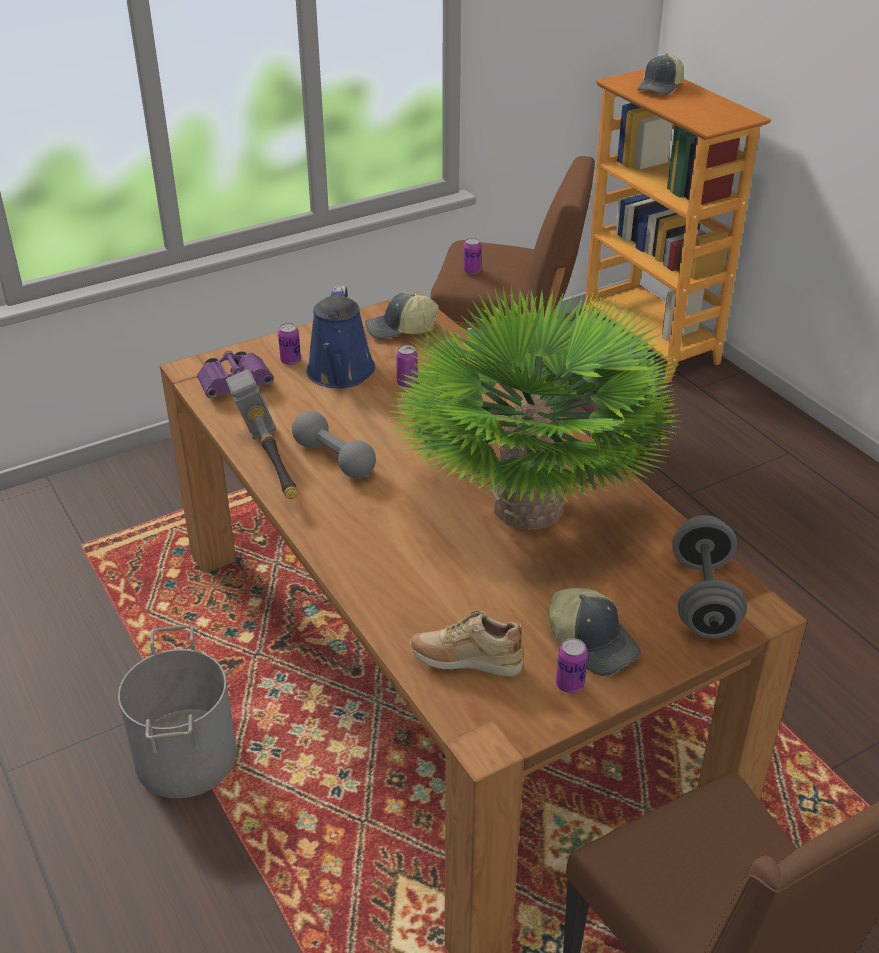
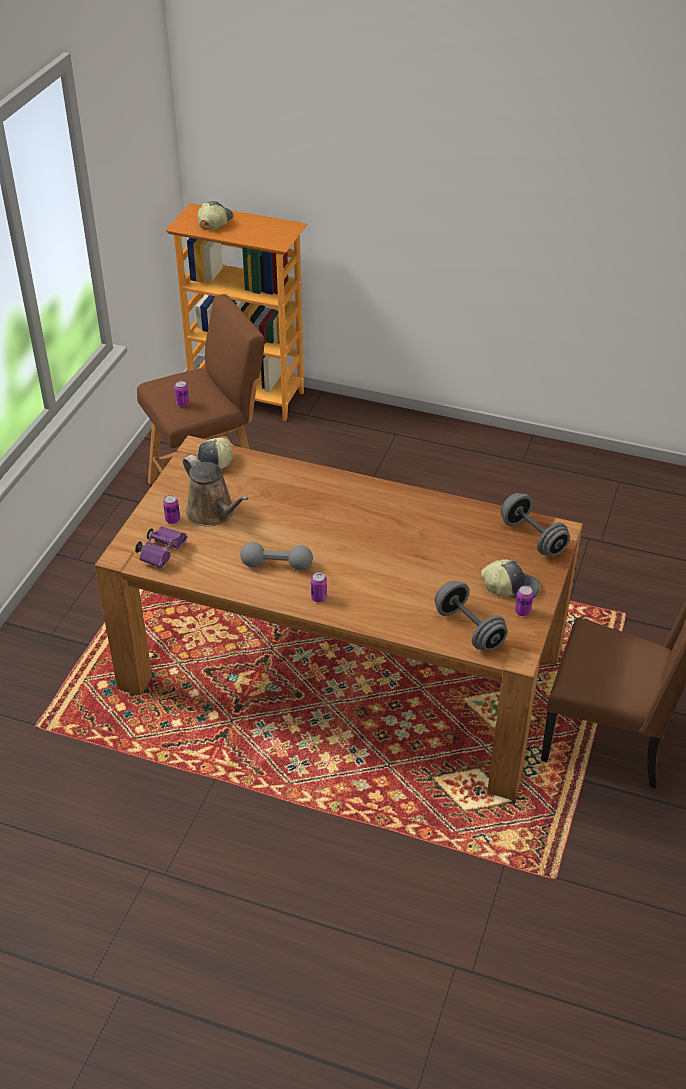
camera: 40 degrees left, 5 degrees up
grey bucket [118,625,237,798] -> none
hammer [226,369,298,499] -> none
blue watering can [306,286,375,388] -> brown watering can [183,455,248,527]
potted plant [384,285,682,530] -> none
can [396,345,418,388] -> can moved to [311,572,327,603]
beige shoe [410,610,523,678] -> grey dumbbell [435,581,508,652]
cap [636,53,684,95] -> cap turned 150 degrees counterclockwise [198,201,233,230]

